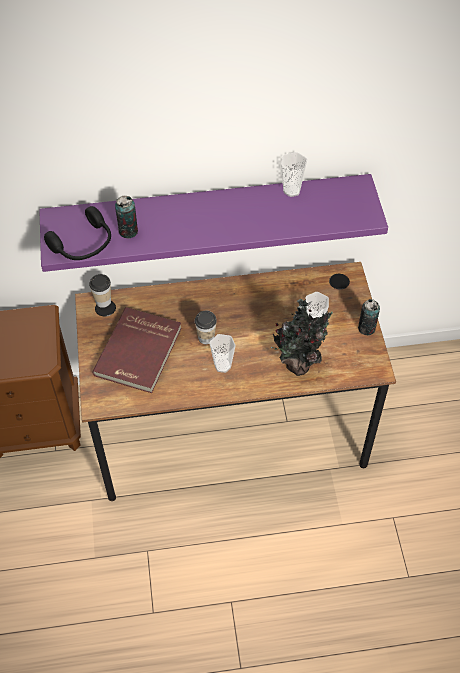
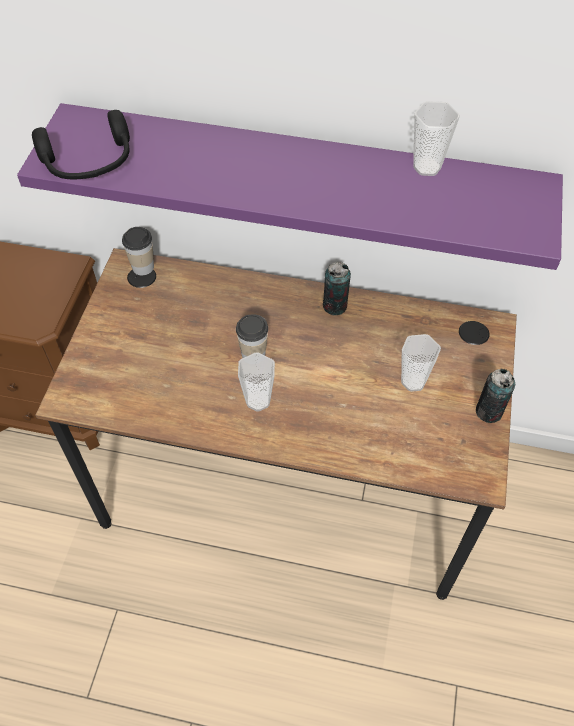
camera: 20 degrees right, 0 degrees up
red book [92,307,182,393] -> none
can [115,196,138,239] -> can moved to [323,262,351,315]
potted plant [271,299,333,376] -> none

